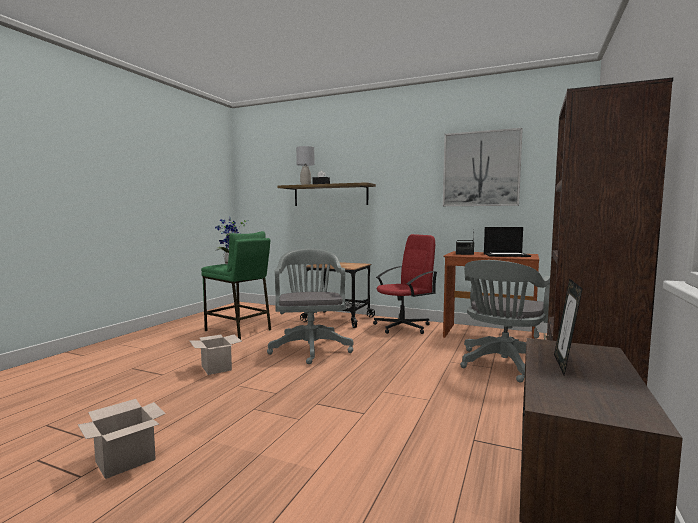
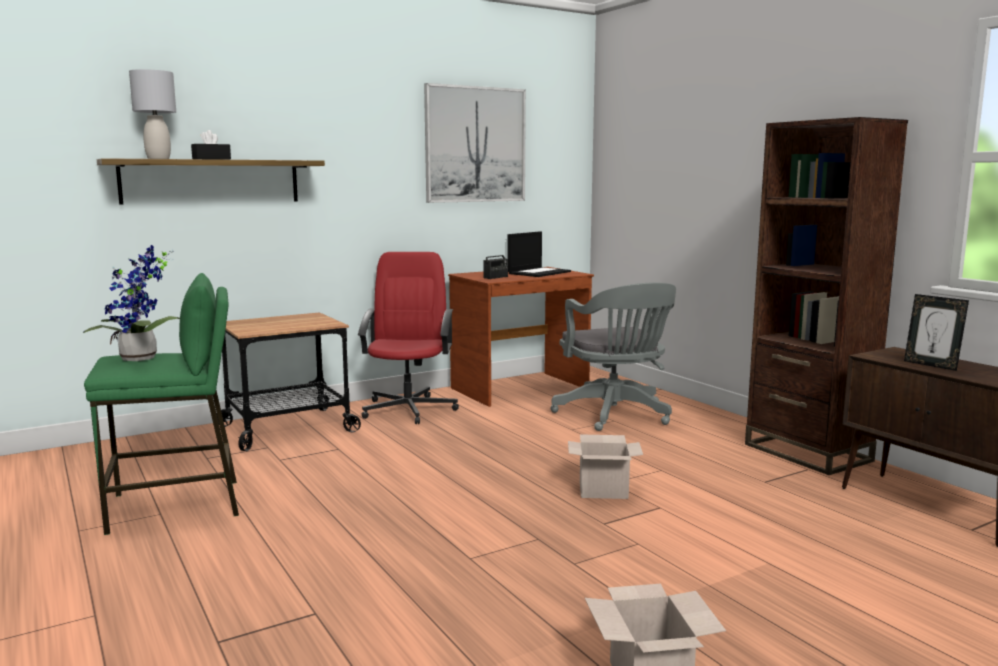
camera: 55 degrees left, 5 degrees up
cardboard box [189,335,242,375] -> cardboard box moved to [568,434,643,499]
grey office chair [267,248,354,364] -> none

